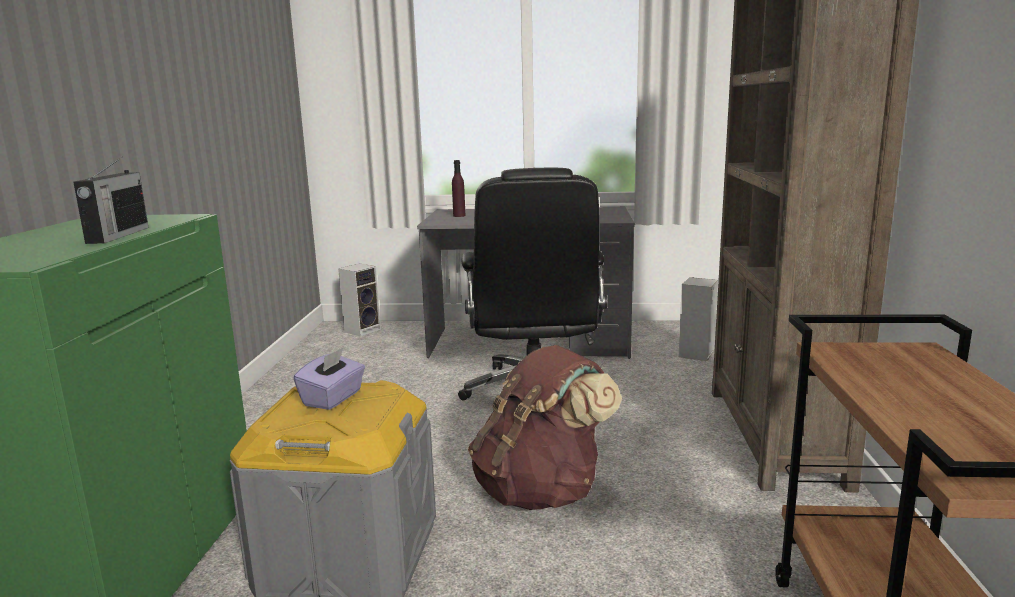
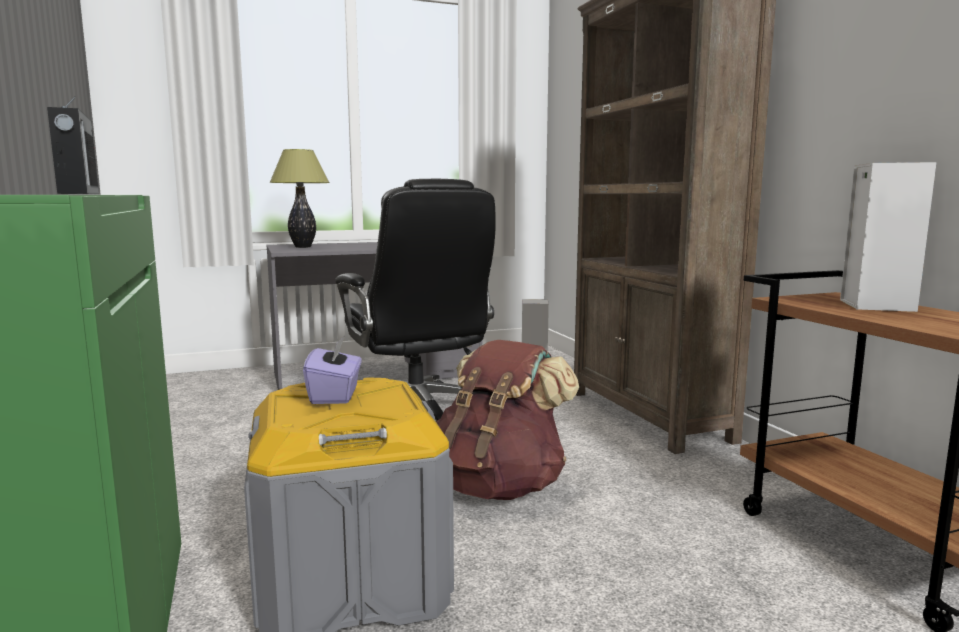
camera: 25 degrees left, 5 degrees down
speaker [338,263,381,337] -> speaker moved to [840,162,937,312]
purple bottle [452,160,465,217] -> table lamp [269,149,330,248]

